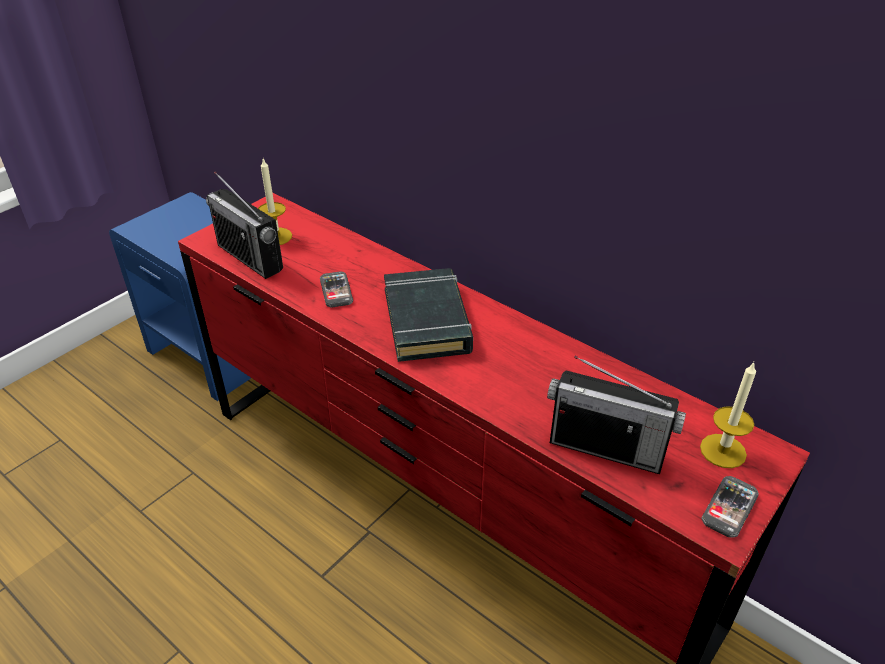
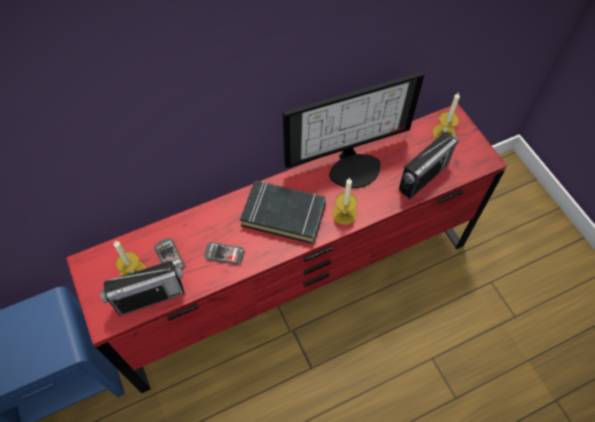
camera: 65 degrees left, 20 degrees up
phone [701,476,759,538] -> phone moved to [154,238,185,270]
none -> monitor [283,71,424,188]
none -> candle [332,178,357,225]

